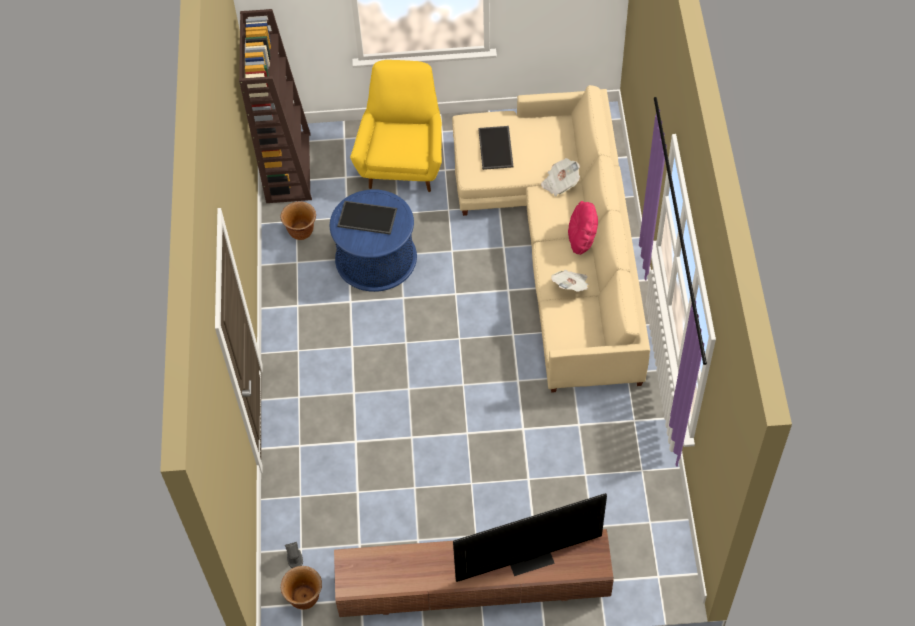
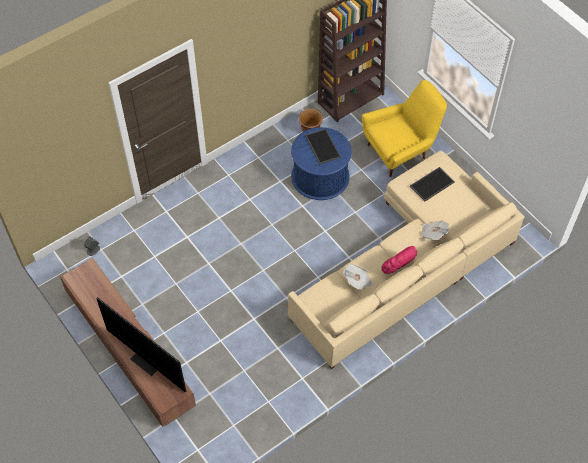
camera: 55 degrees right, 0 degrees up
brown planter [281,566,322,609] -> none

